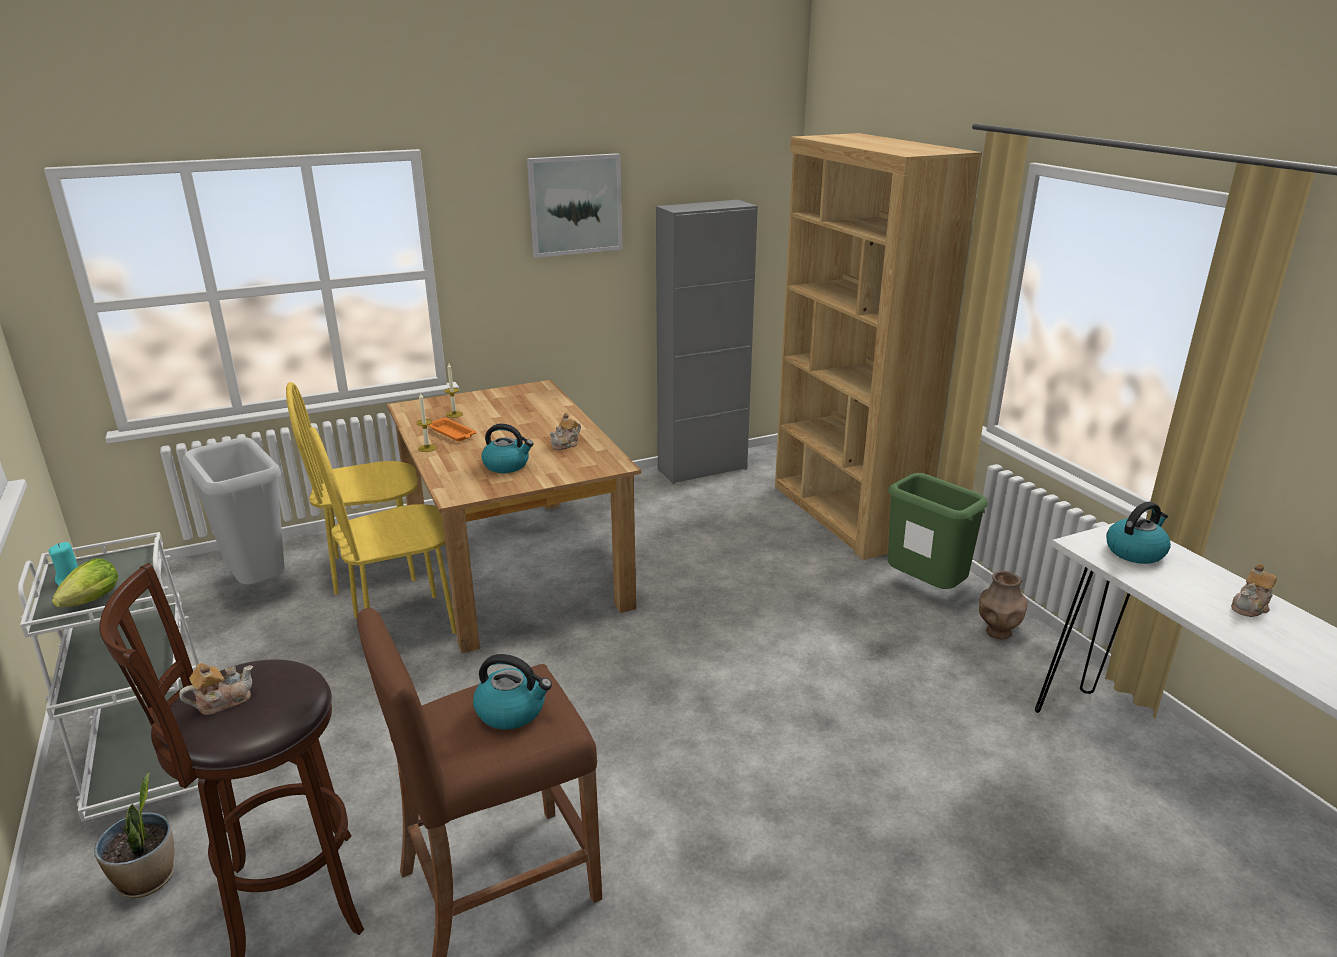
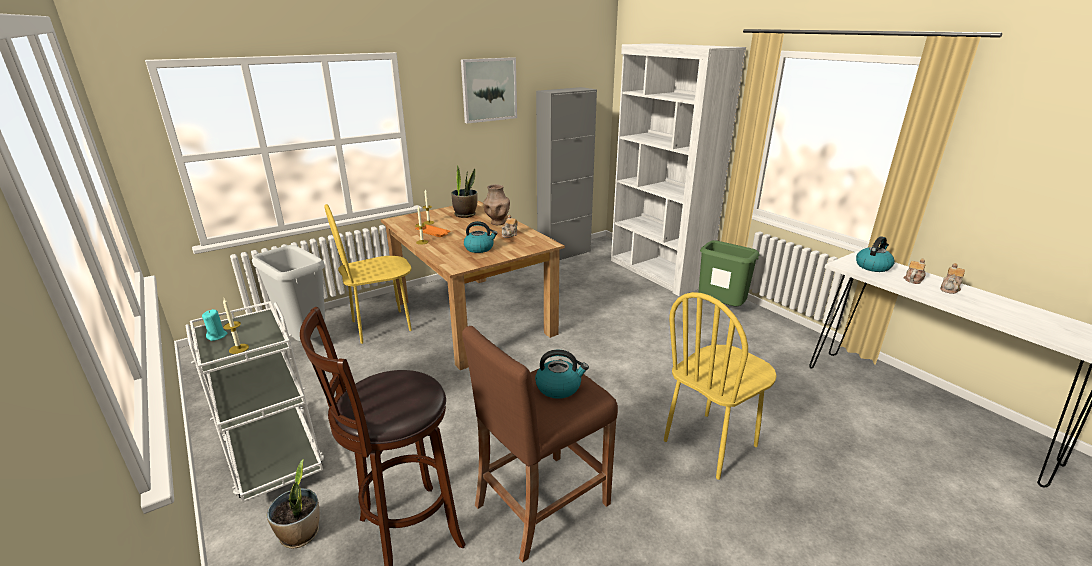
camera: 10 degrees left, 0 degrees up
lettuce [52,558,118,607] -> candle [223,298,249,354]
teapot [179,663,253,715] -> teapot moved to [903,258,926,284]
yellow chair [309,427,456,634] -> yellow chair moved to [664,292,777,480]
brown bookcase [775,133,982,560] -> white bookcase [611,43,746,296]
brown vase [979,571,1028,639] -> brown vase moved to [483,184,510,225]
none -> potted plant [451,165,478,218]

